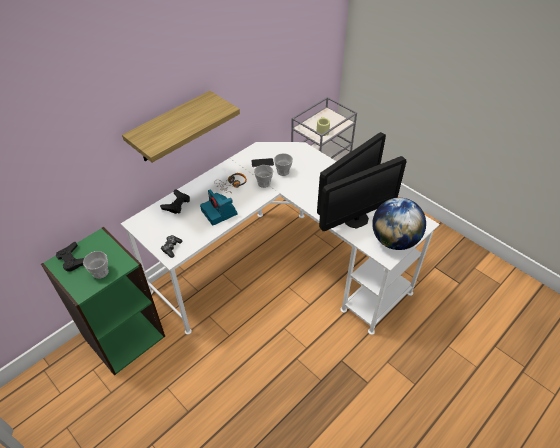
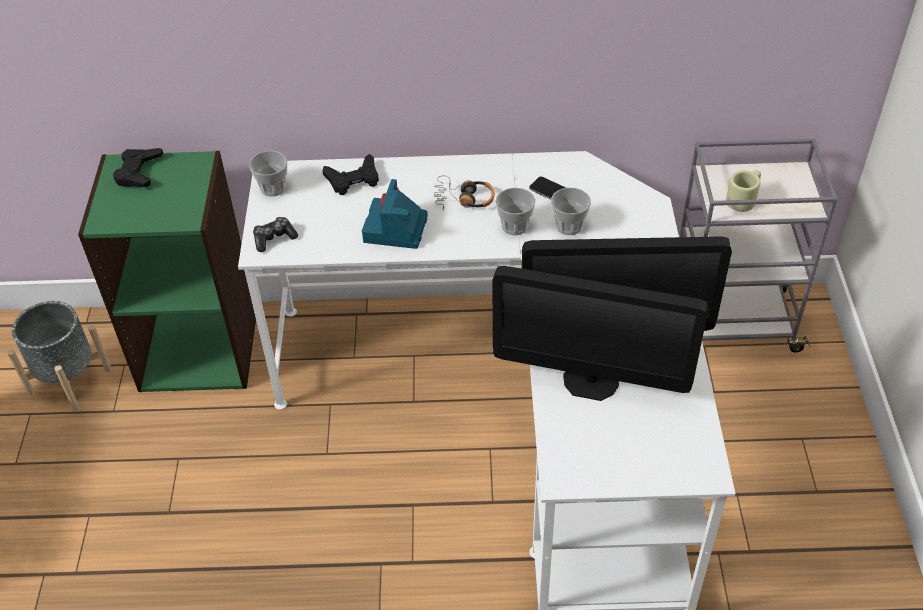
camera: 45 degrees right, 0 degrees up
cup [83,251,109,279] -> cup moved to [249,151,287,197]
shelf [122,91,240,163] -> none
globe [372,198,426,250] -> none
none -> grey planter [7,301,112,412]

